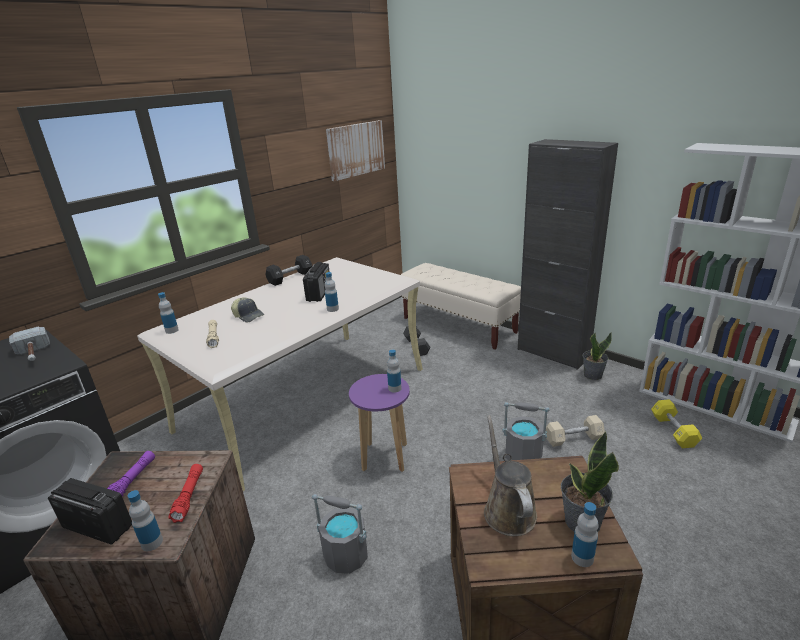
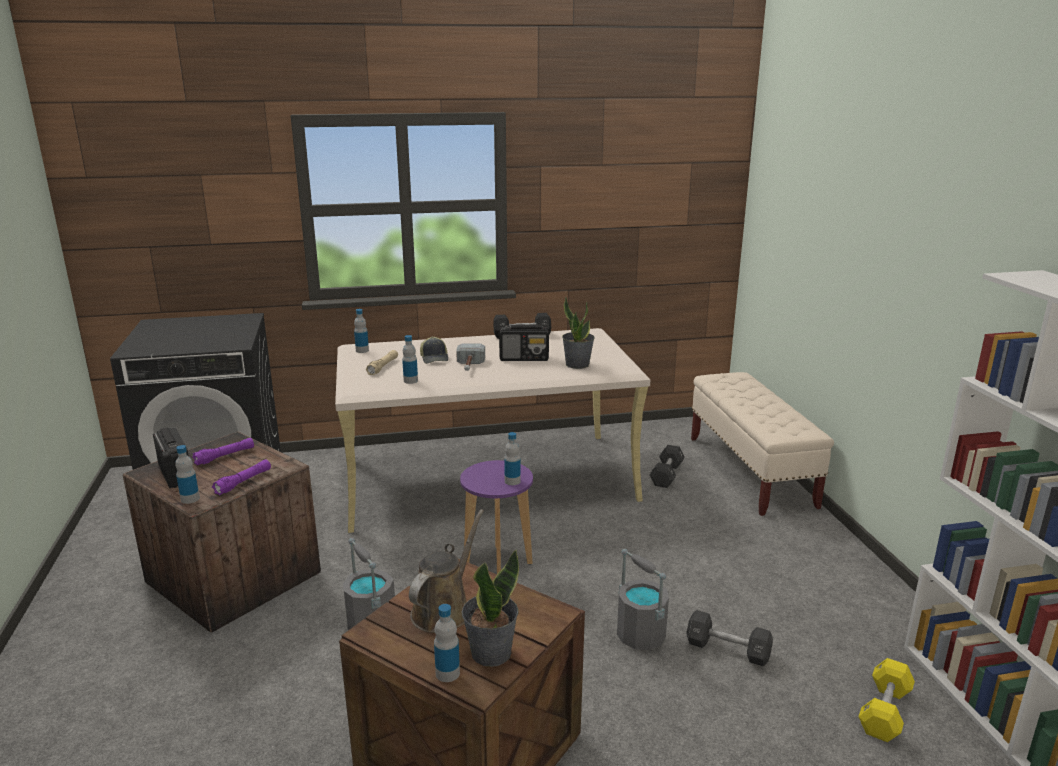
camera: 35 degrees right, 5 degrees down
hammer [9,326,50,361] -> hammer moved to [456,343,485,371]
red flashlight [168,464,203,523] -> purple flashlight [212,460,271,495]
radio [303,262,330,302] -> radio turned 45 degrees clockwise [499,324,549,361]
bottle [324,272,339,312] -> bottle moved to [402,335,418,384]
picture [326,120,385,181] -> none
black cabinet [518,139,618,370] -> none
beige dumbbell [546,415,605,447] -> black dumbbell [686,610,773,666]
potted plant [583,332,612,380] -> potted plant moved to [562,296,595,369]

